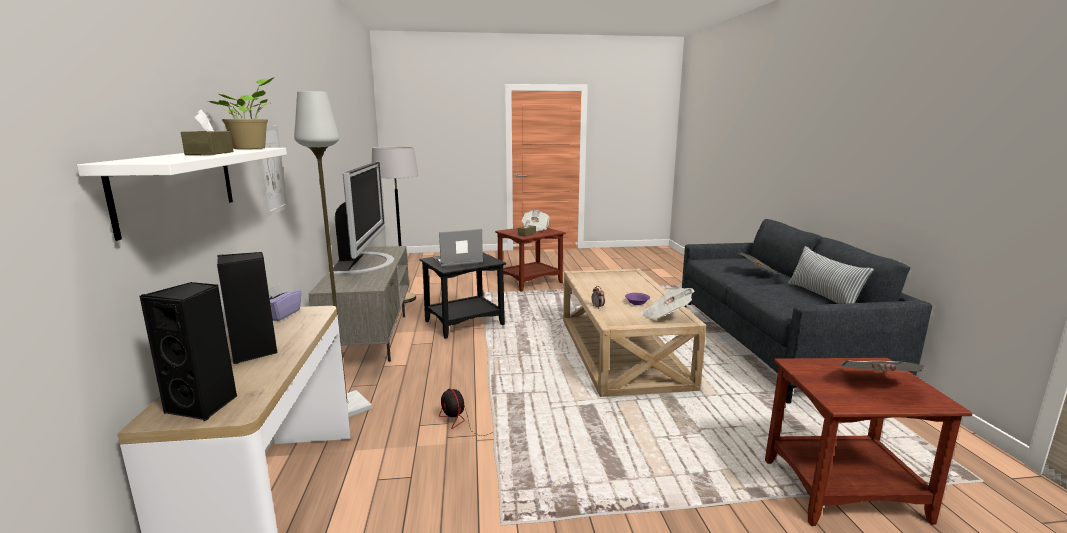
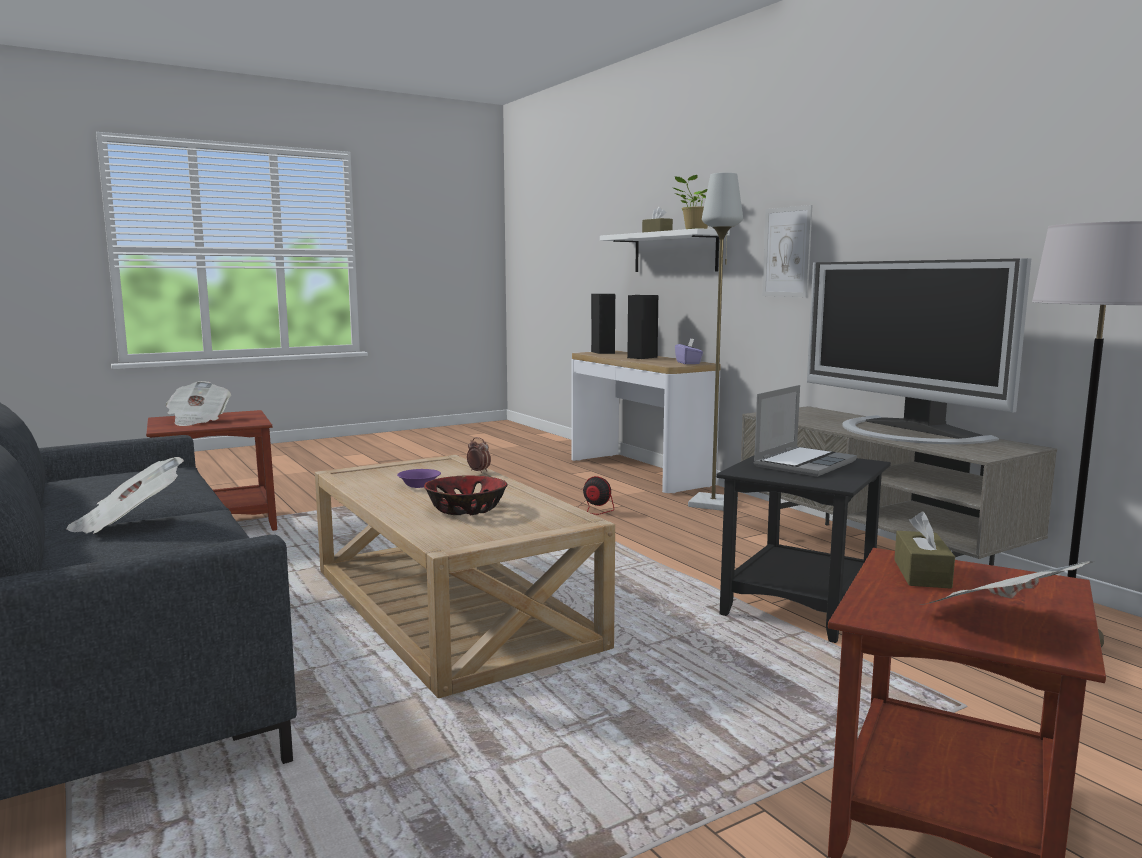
camera: 155 degrees right, 5 degrees down
newspaper [640,288,695,320] -> none
pillow [788,246,874,304] -> none
none -> bowl [424,475,508,515]

